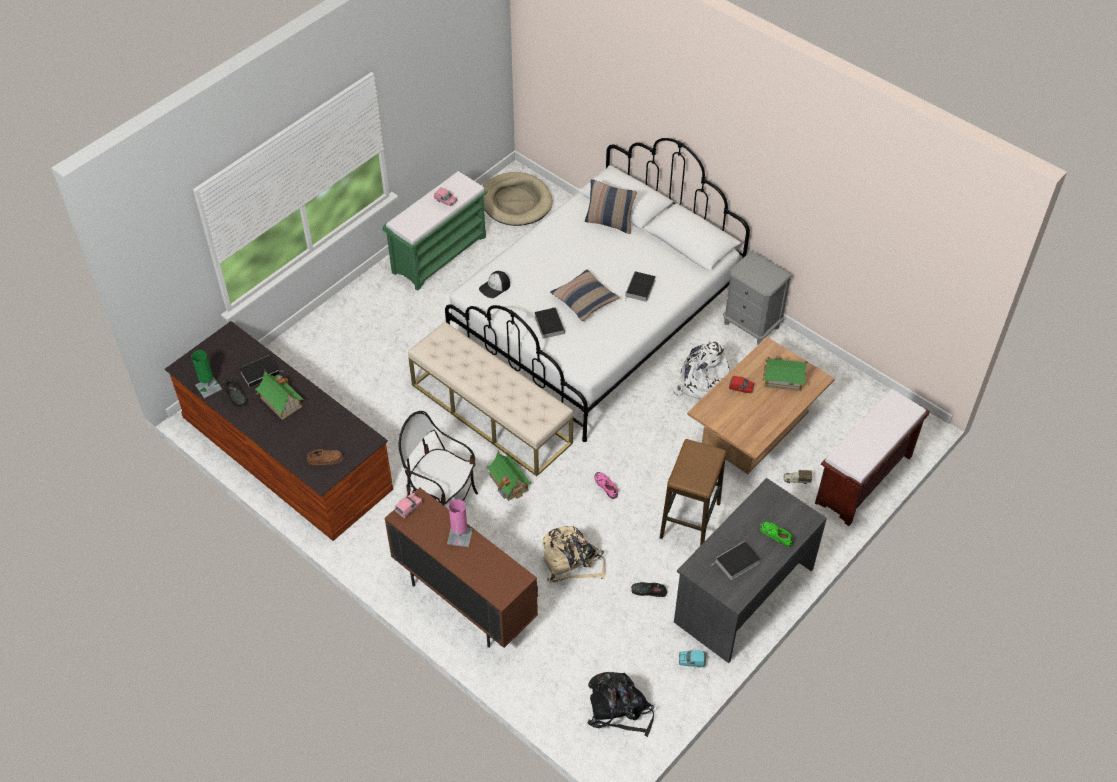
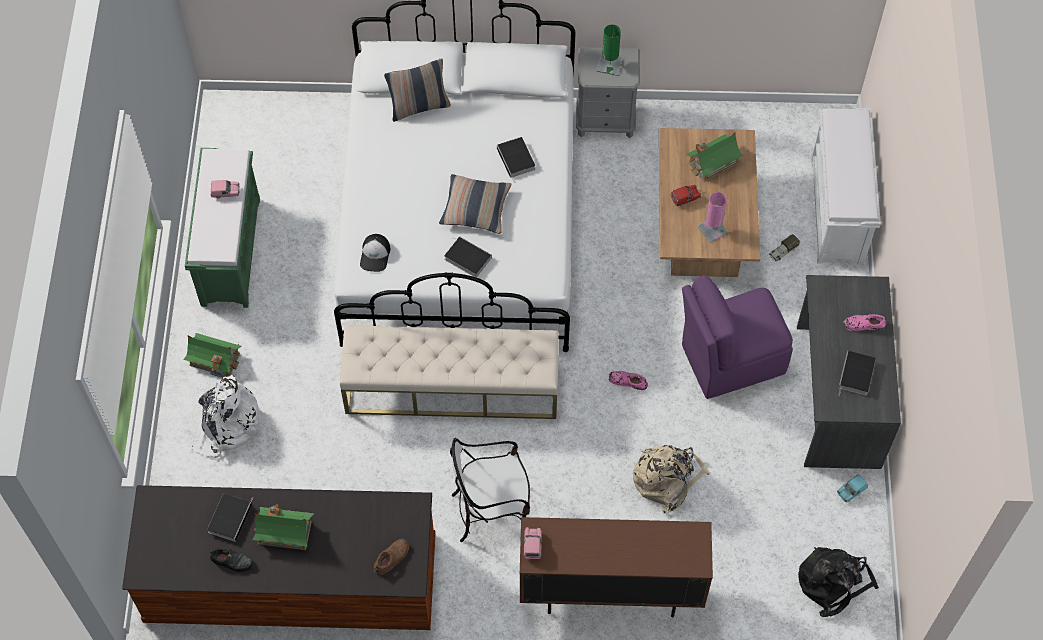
camera: 40 degrees left, 10 degrees up
green table lamp [191,350,222,398] -> green table lamp moved to [597,24,623,76]
pink table lamp [447,499,473,547] -> pink table lamp moved to [697,192,729,243]
beige dog bed [483,172,553,226] -> none
toy house [486,450,532,501] -> toy house moved to [184,333,242,378]
black shoe [631,582,667,597] -> none
stool [660,439,726,546] -> purple chair [682,275,793,399]
white backpack [665,340,729,399] -> white backpack moved to [191,375,260,458]
green shoe [760,521,794,547] -> pink shoe [844,314,887,331]
brown bench [815,389,930,526] -> white bench [811,108,881,265]

